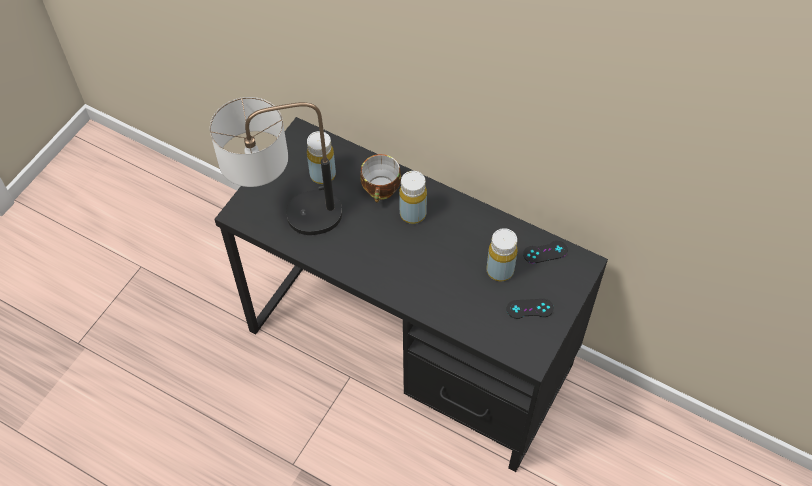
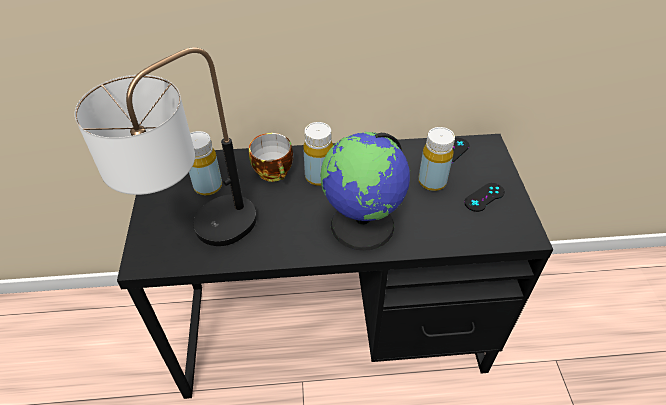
camera: 35 degrees left, 10 degrees down
none -> globe [321,132,410,251]

